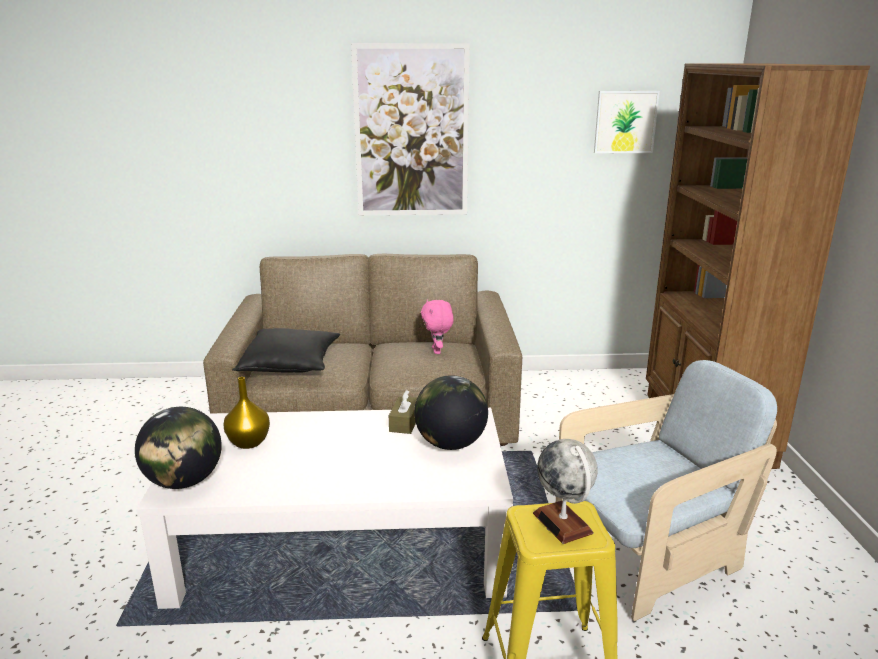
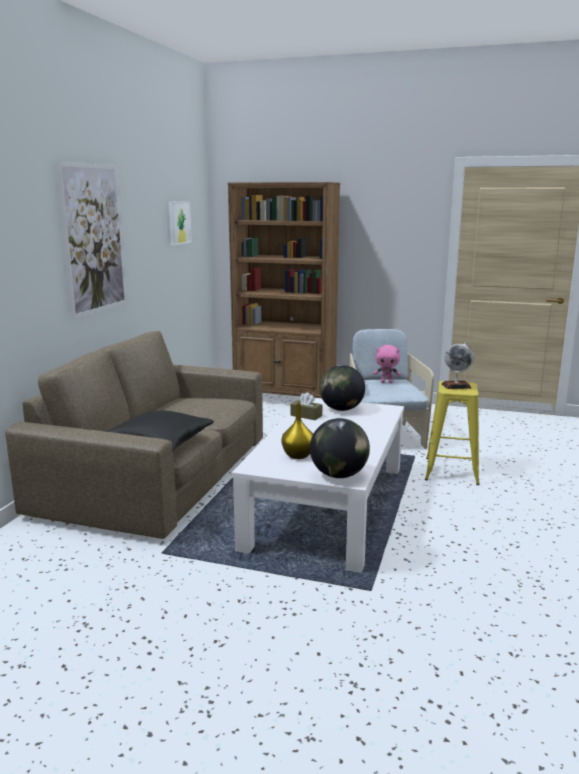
camera: 70 degrees left, 5 degrees down
pink plush toy [421,299,454,354] -> pink plush toy moved to [373,345,401,383]

